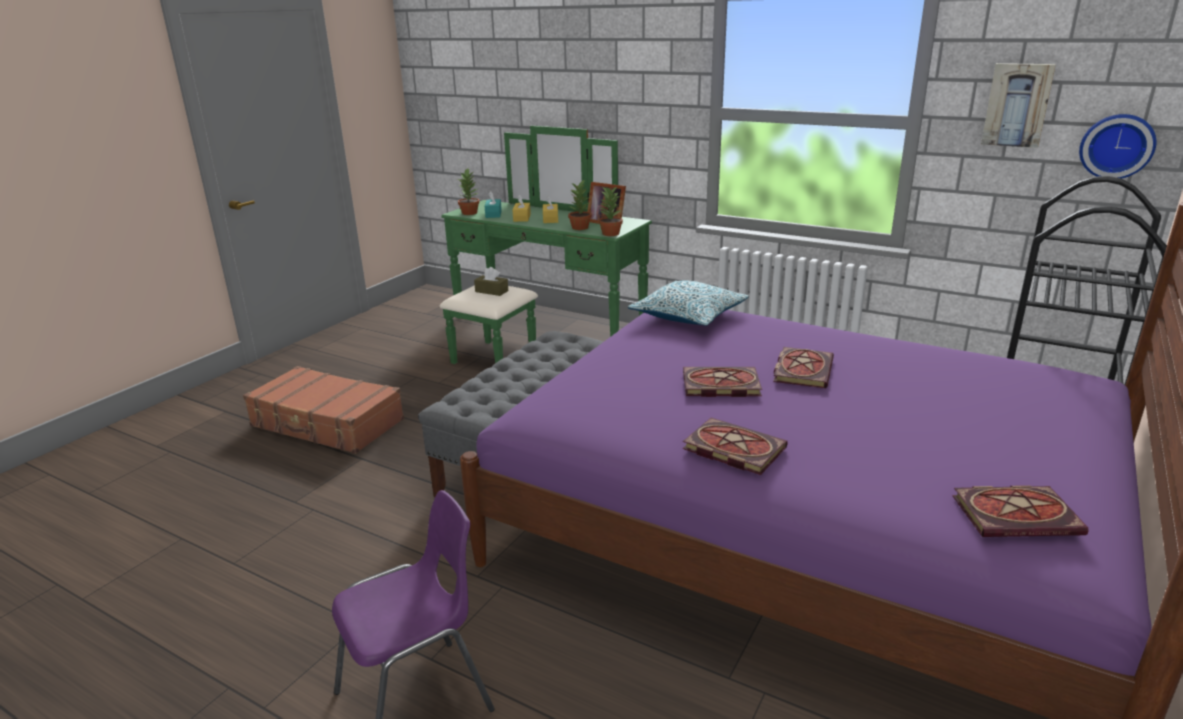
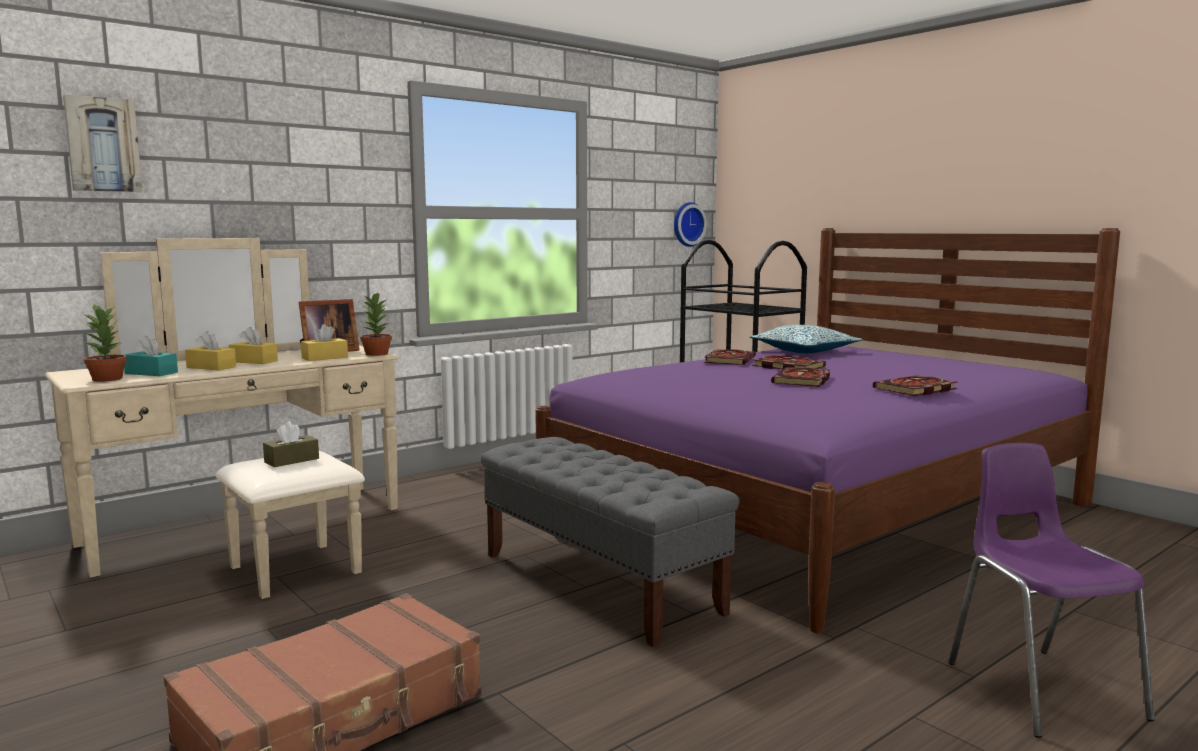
camera: 70 degrees left, 15 degrees down
green dresser [439,126,652,364] -> beige dresser [45,238,399,599]
potted plant [568,179,591,230] -> yellow tissue box [301,324,348,361]
pillow [628,280,749,326] -> pillow moved to [750,325,863,353]
book [953,485,1089,537] -> book moved to [704,349,756,365]
picture [981,63,1056,148] -> picture moved to [63,94,143,192]

